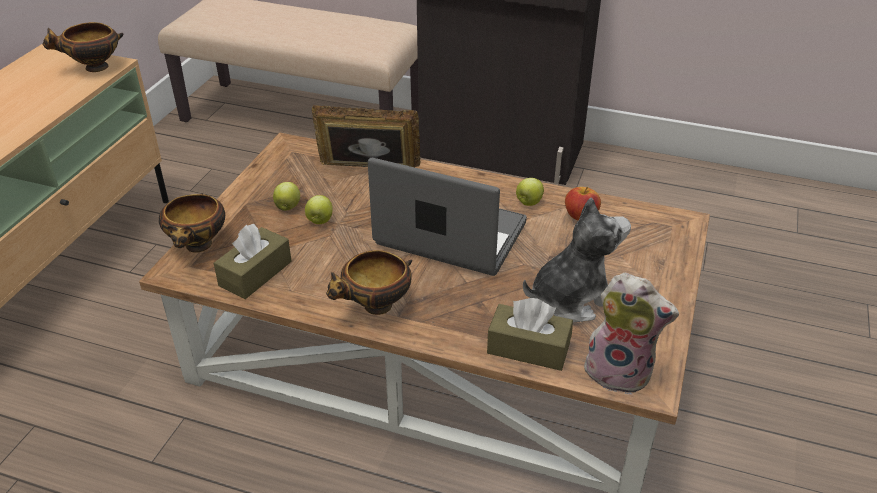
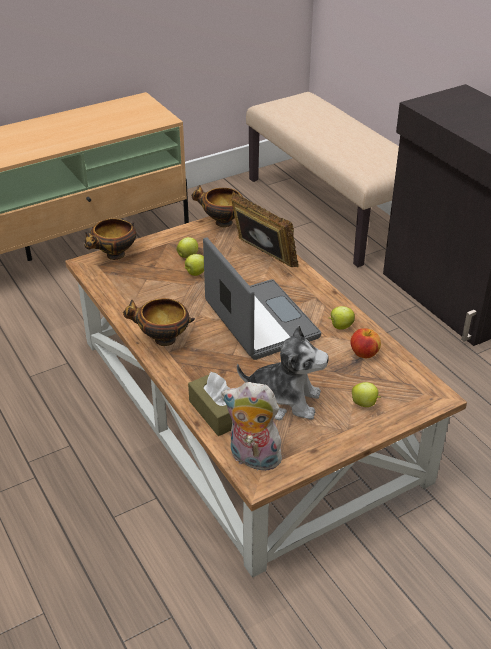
camera: 40 degrees right, 0 degrees up
bowl [42,22,124,72] -> bowl moved to [191,185,244,227]
brown tissue box [214,224,292,299] -> none
plush toy [584,273,679,395] -> plush toy turned 135 degrees clockwise [221,382,282,471]
none -> apple [352,382,381,407]

